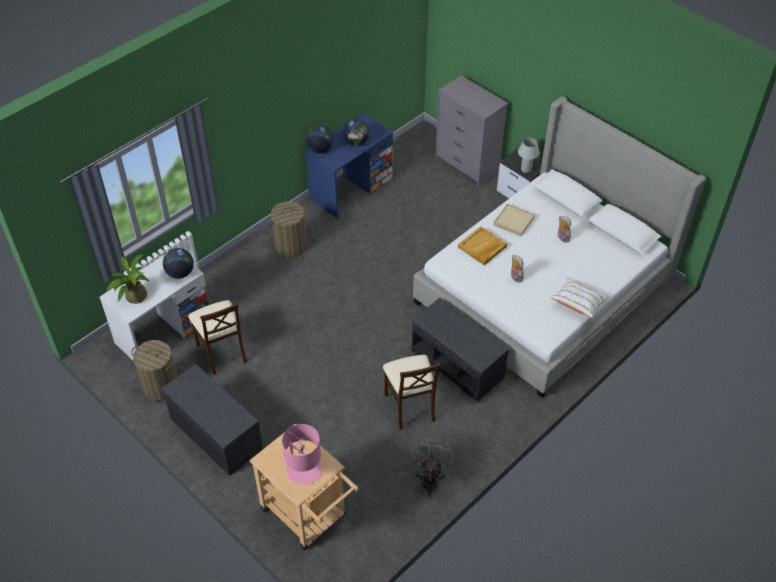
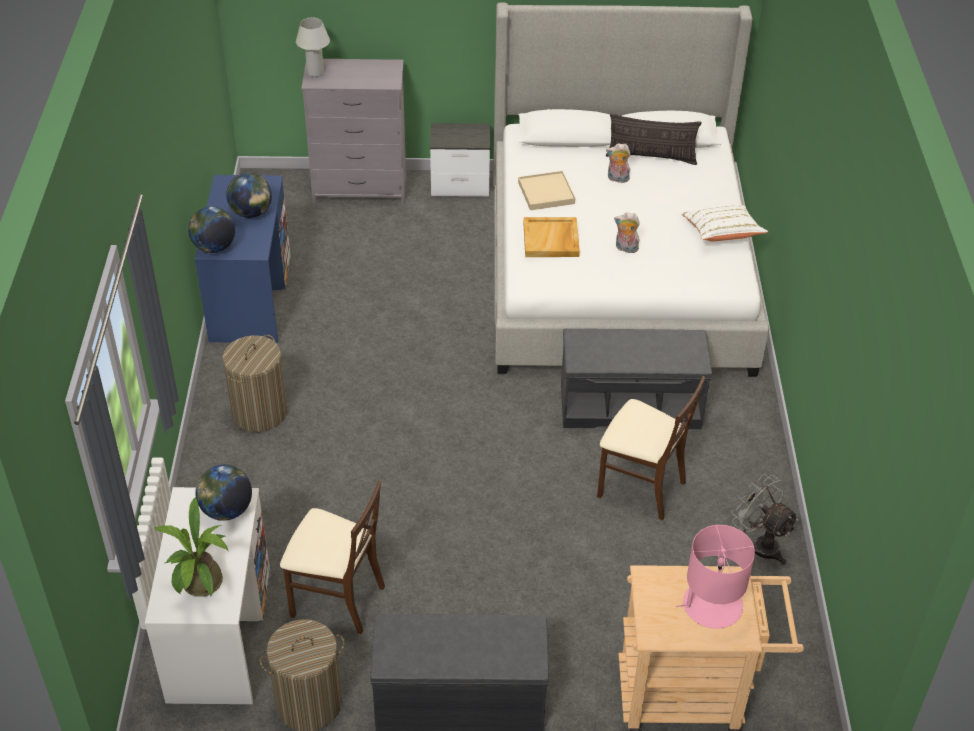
camera: 45 degrees left, 5 degrees down
white table lamp [518,138,540,173] -> white table lamp moved to [296,18,330,77]
none -> pillow [606,114,701,165]

